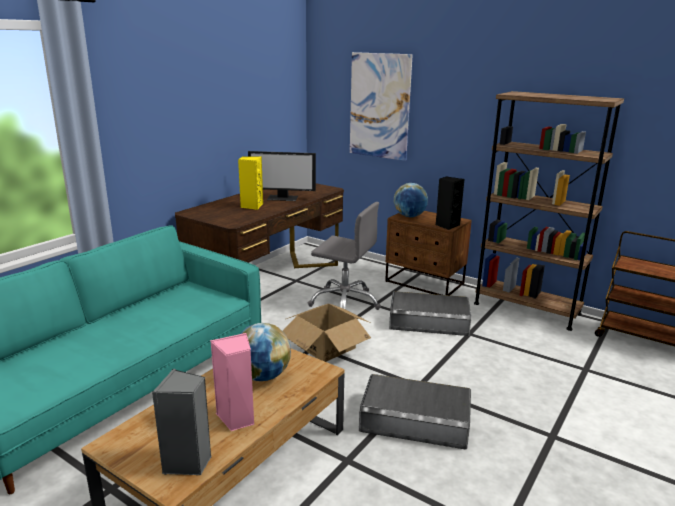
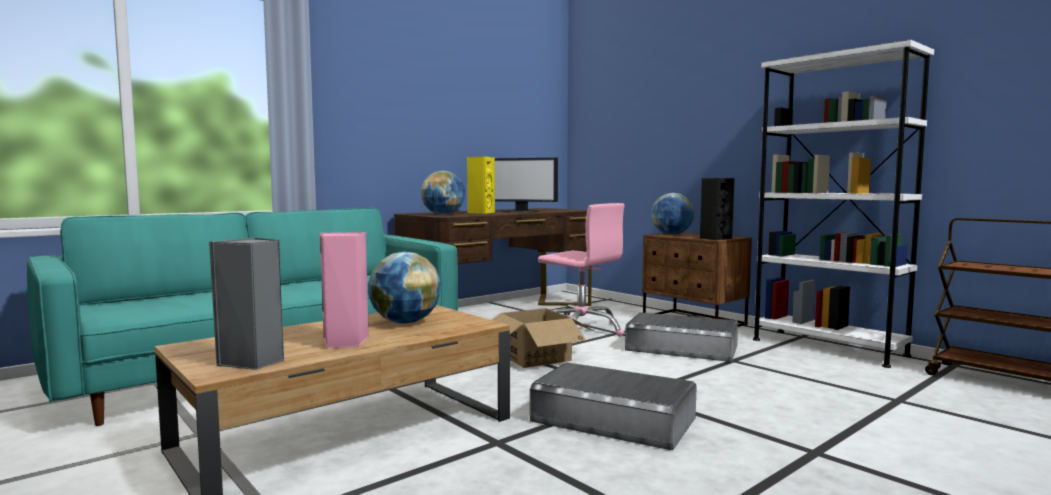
camera: 15 degrees right, 15 degrees down
grey office chair [308,202,381,310] -> pink office chair [538,203,625,337]
picture [350,52,413,161] -> none
brown bookcase [474,91,624,331] -> white bookcase [753,40,934,368]
none -> globe [421,171,465,215]

